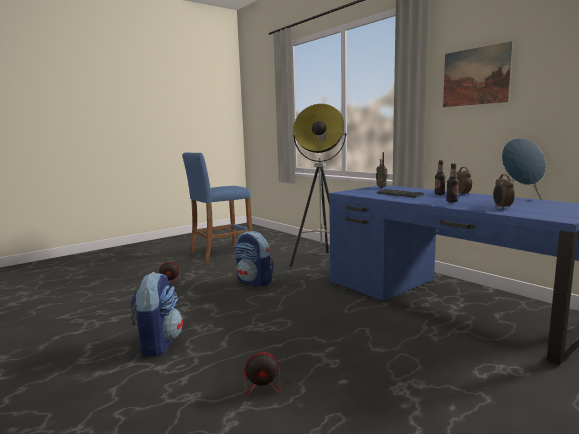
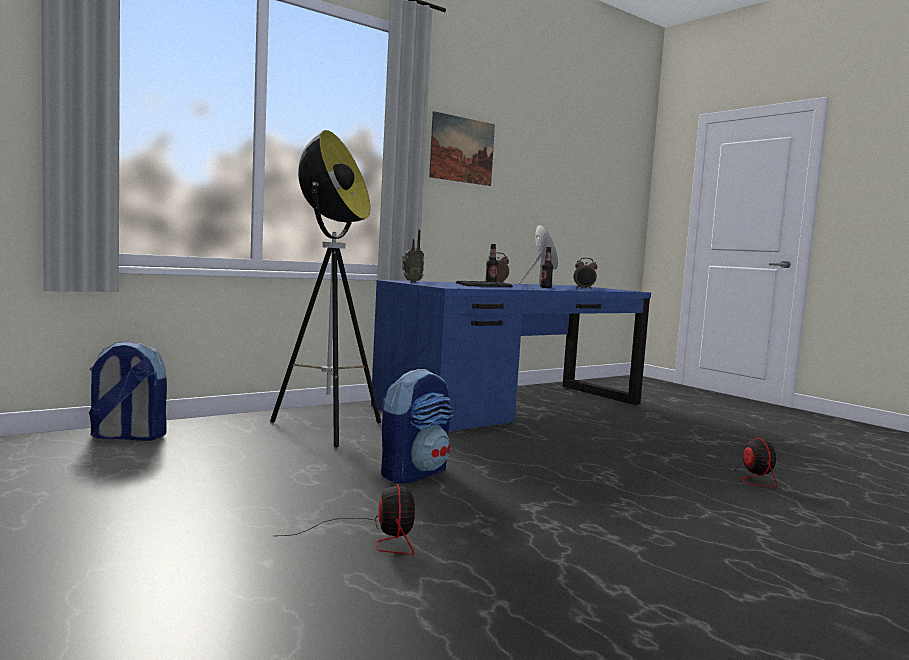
camera: 90 degrees left, 5 degrees down
backpack [130,272,183,357] -> backpack moved to [89,341,167,441]
blue stool [182,152,252,262] -> none

